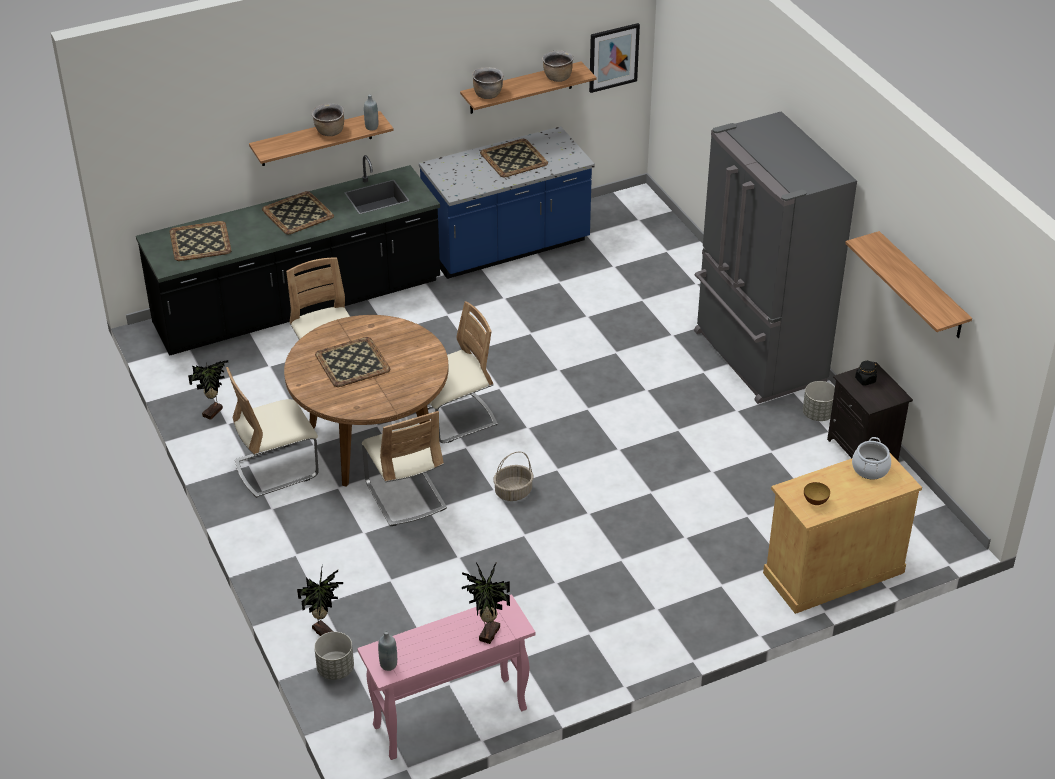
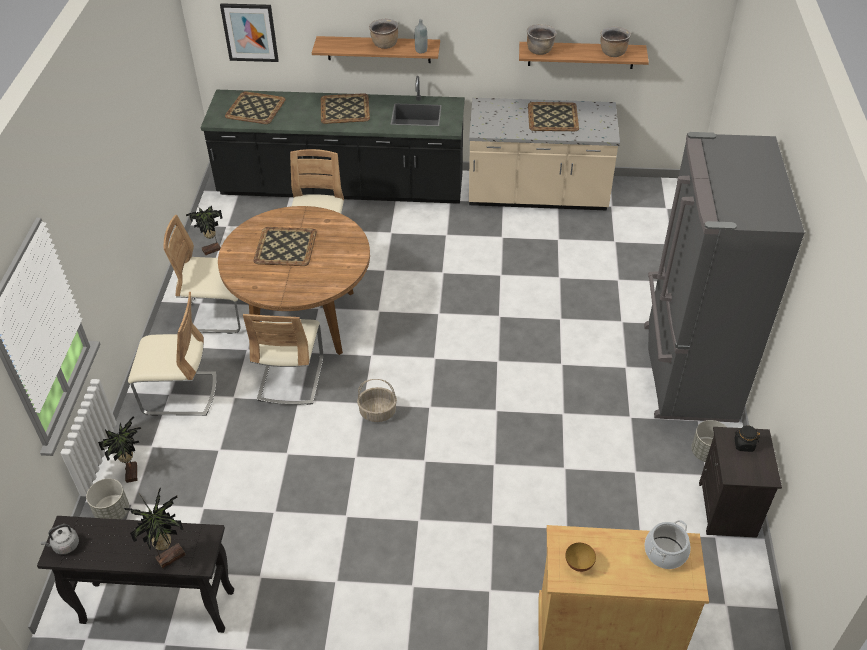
camera: 30 degrees right, 5 degrees up
pink console table [357,594,535,760] -> black console table [37,516,234,633]
grey bottle [378,631,397,671] -> grey kettle [40,524,79,555]
blue counter [419,126,595,279] -> beige counter [469,98,620,210]
beige chair [427,301,498,443] -> beige chair moved to [128,292,217,416]
picture [589,23,640,93] -> picture moved to [220,3,279,62]
shelf [845,231,972,338] -> none

